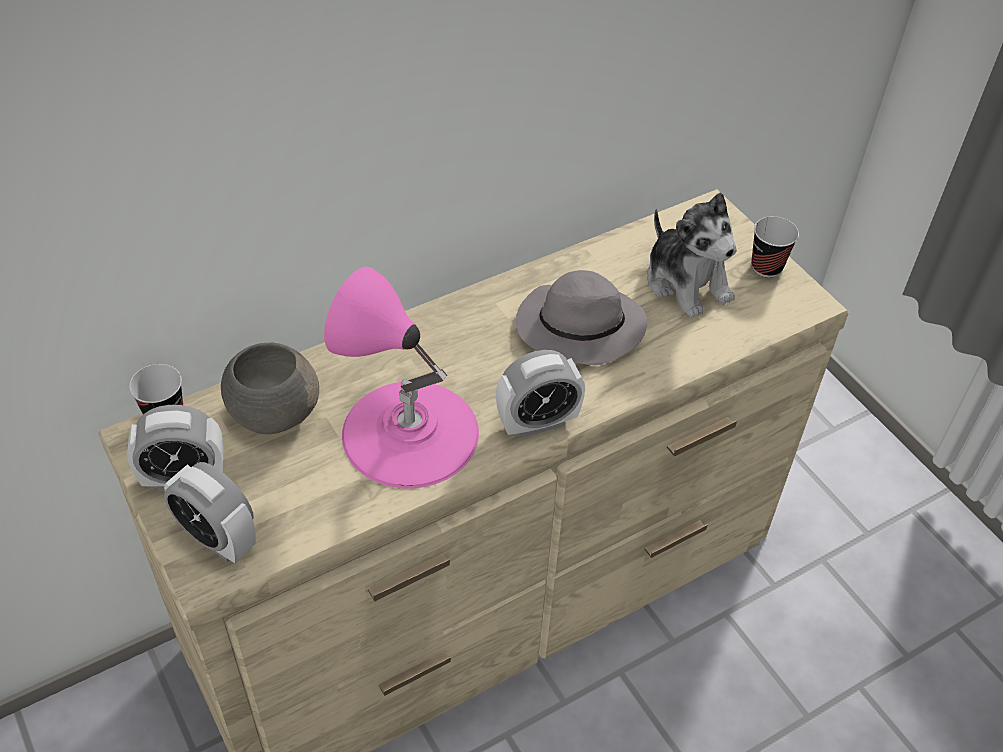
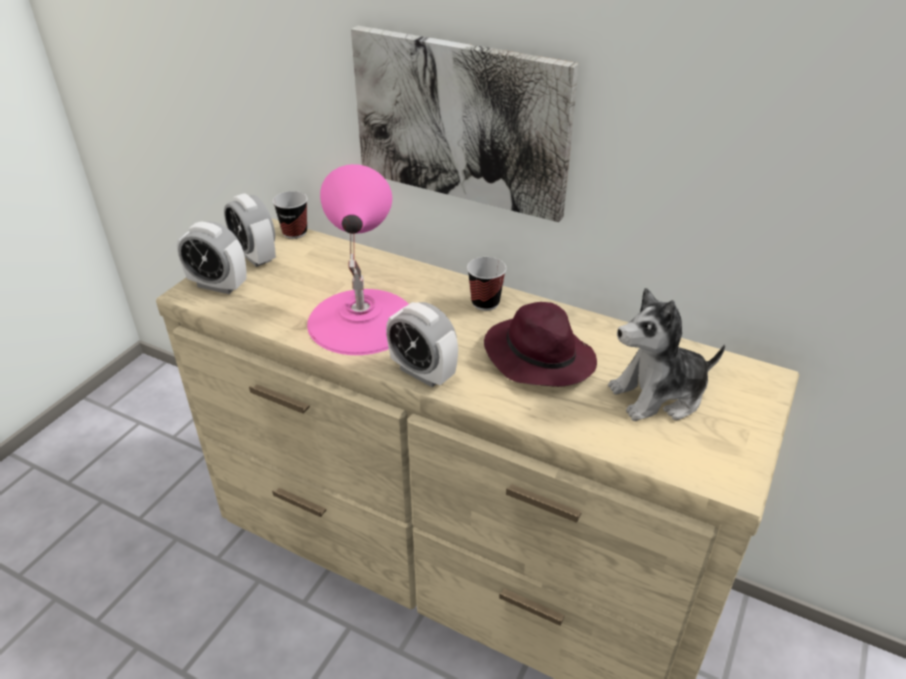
camera: 60 degrees right, 10 degrees down
alarm clock [164,462,256,563] -> alarm clock turned 75 degrees counterclockwise [177,222,246,294]
grey bowl [221,342,319,434] -> none
grey hat [516,270,647,365] -> purple hat [484,302,597,387]
plush toy [647,192,737,318] -> plush toy turned 45 degrees clockwise [608,288,725,421]
cup [751,216,799,278] -> cup moved to [467,257,506,311]
none -> picture [351,26,579,222]

